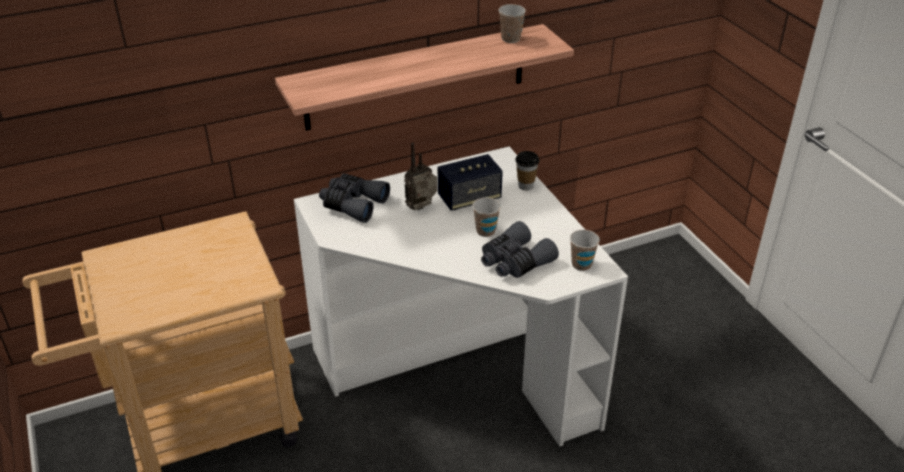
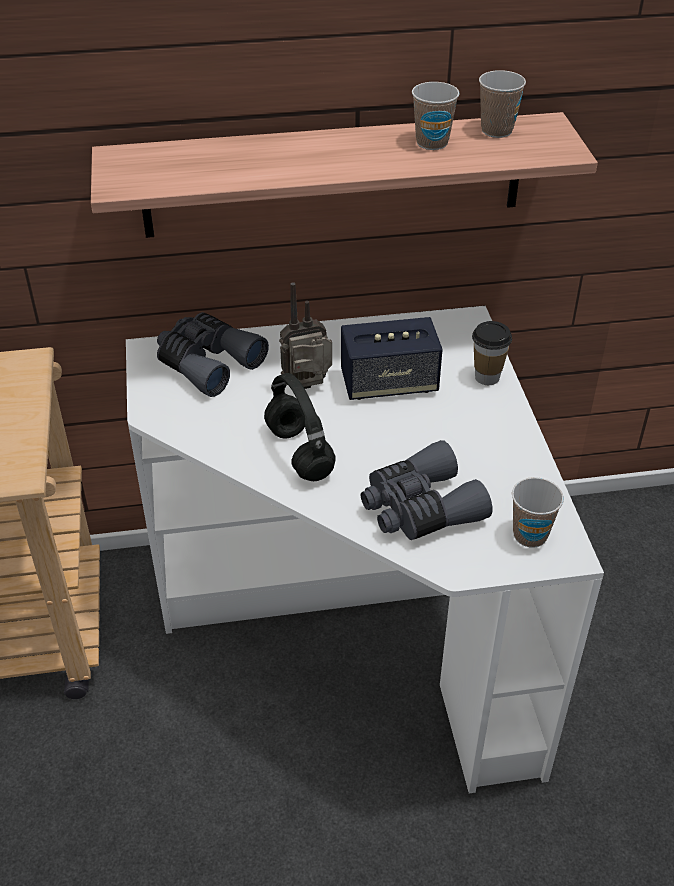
camera: 15 degrees right, 5 degrees up
cup [473,197,501,237] -> cup moved to [412,82,460,150]
none -> black headphones [264,373,335,481]

